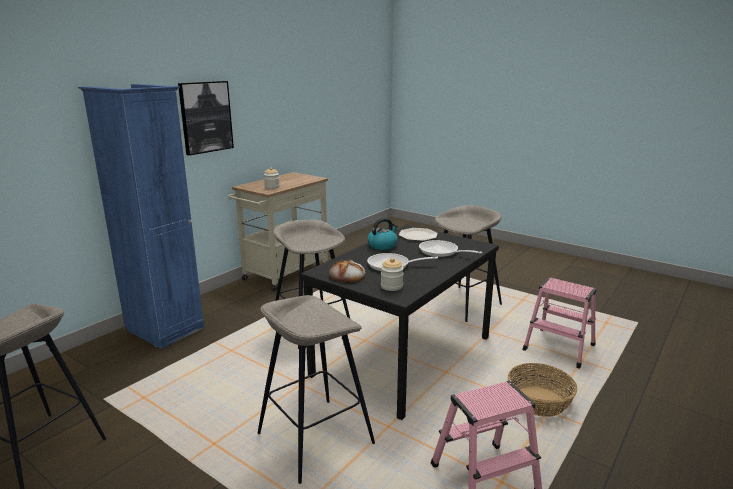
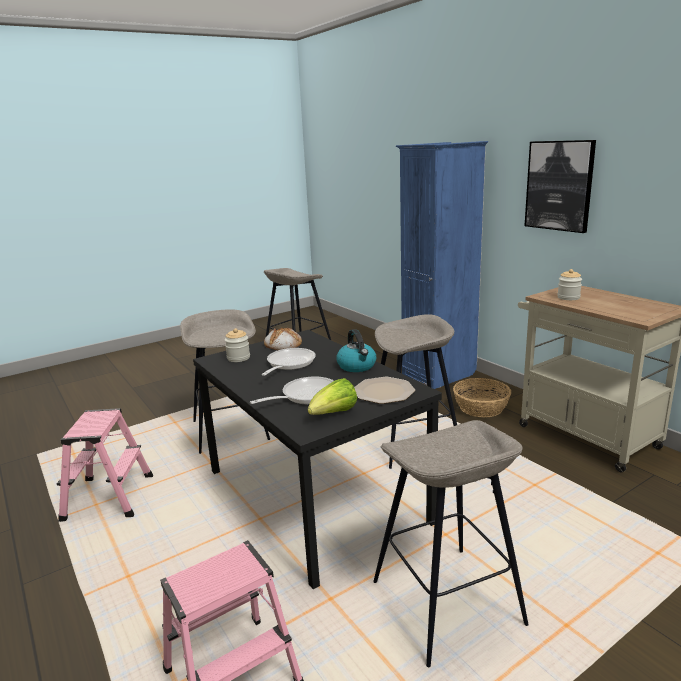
camera: 110 degrees right, 0 degrees up
basket [508,363,577,417] -> basket moved to [453,378,511,417]
none -> lettuce [308,378,357,415]

